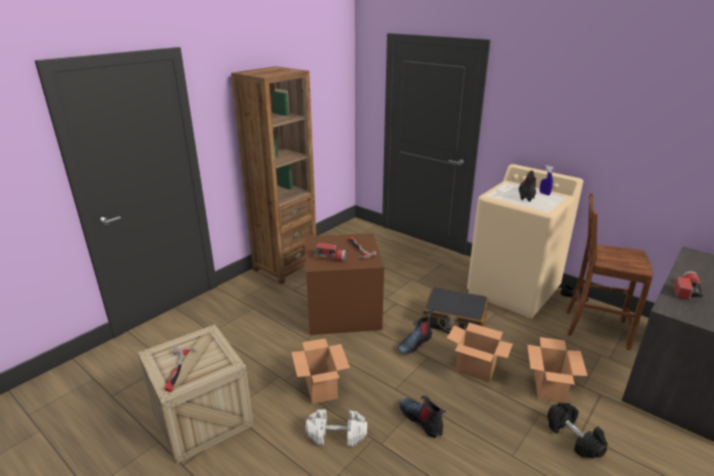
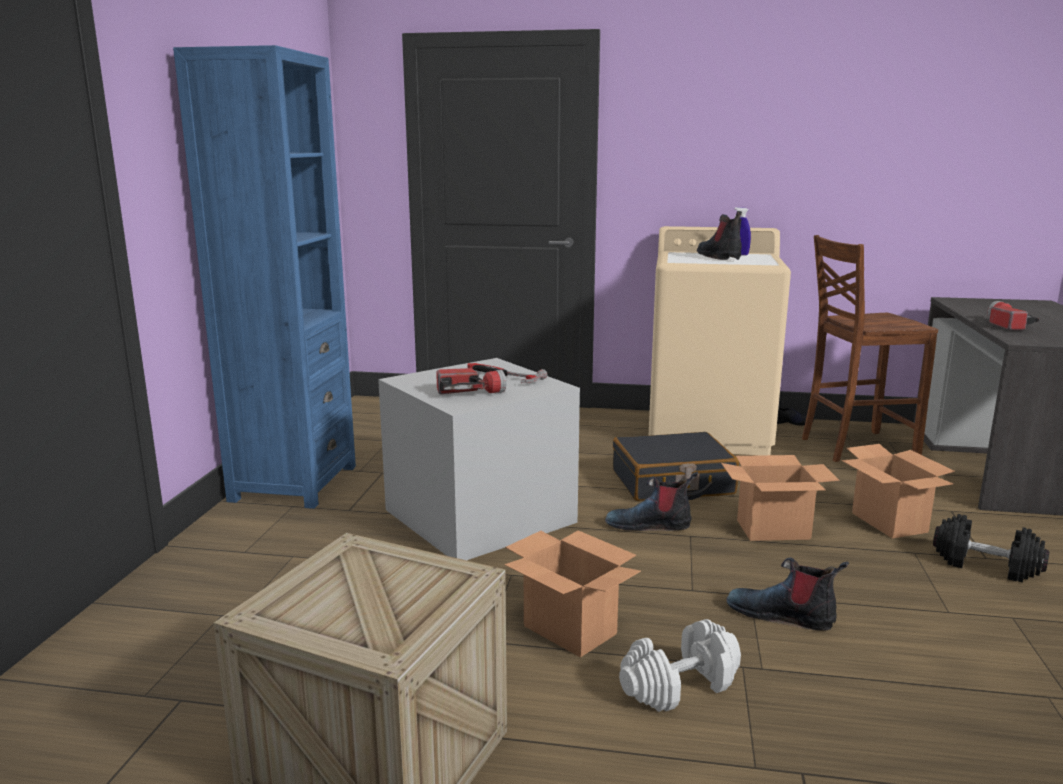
camera: 30 degrees left, 10 degrees down
hammer [164,348,197,392] -> none
brown bookcase [231,66,316,285] -> blue bookcase [173,45,356,509]
brown storage box [305,233,384,335] -> grey storage box [378,358,580,560]
boot [398,309,434,354] -> boot turned 75 degrees clockwise [605,472,698,531]

